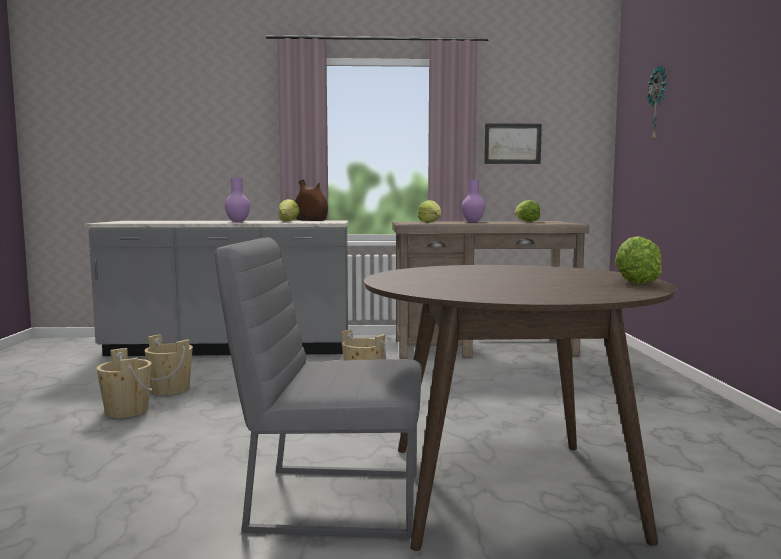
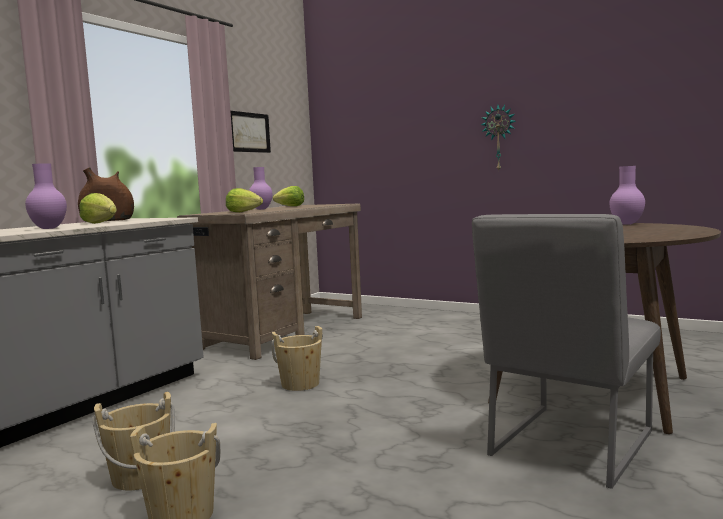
camera: 55 degrees left, 0 degrees up
lettuce [615,236,662,284] -> purple vase [609,166,645,225]
wall clock [647,65,667,140] -> wall clock moved to [481,105,516,170]

